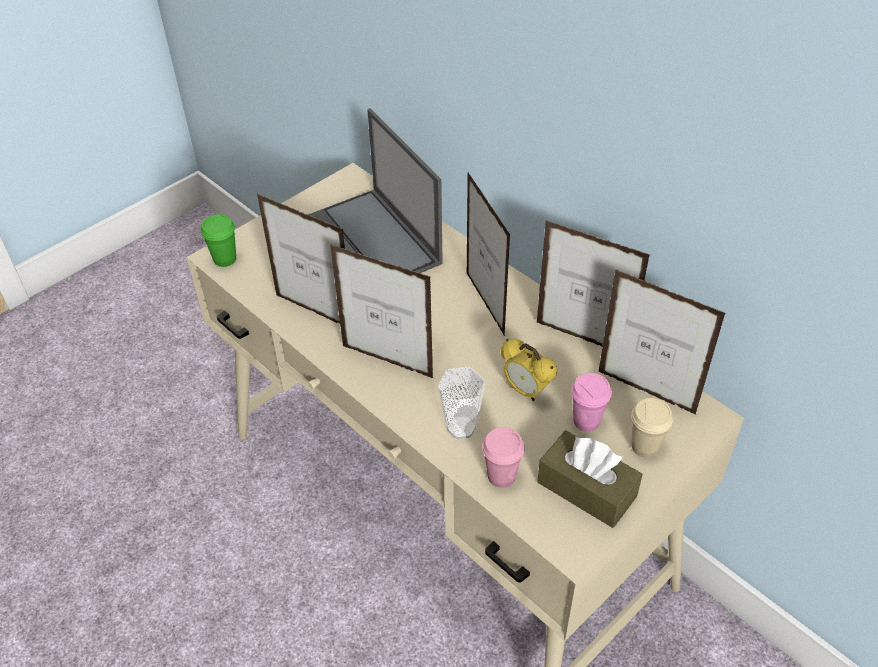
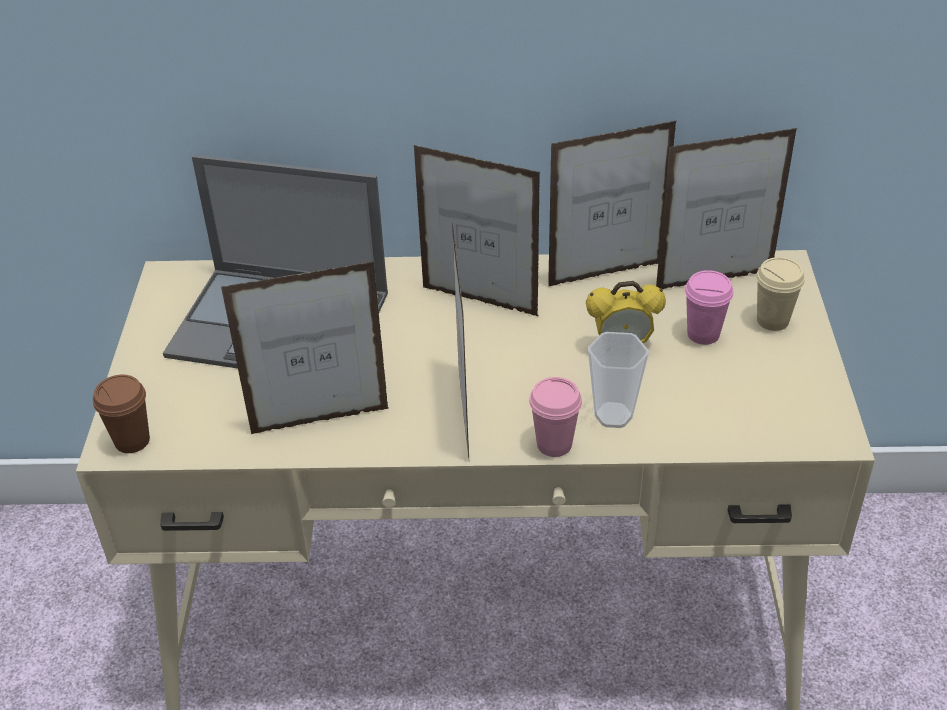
camera: 45 degrees left, 5 degrees down
green cup [201,214,236,267] -> brown cup [93,375,150,453]
picture frame [330,244,434,379] -> picture frame turned 75 degrees counterclockwise [452,223,469,457]
pink cup [482,427,525,488] -> pink cup moved to [529,377,582,457]
brown tissue box [537,430,643,528] -> none

